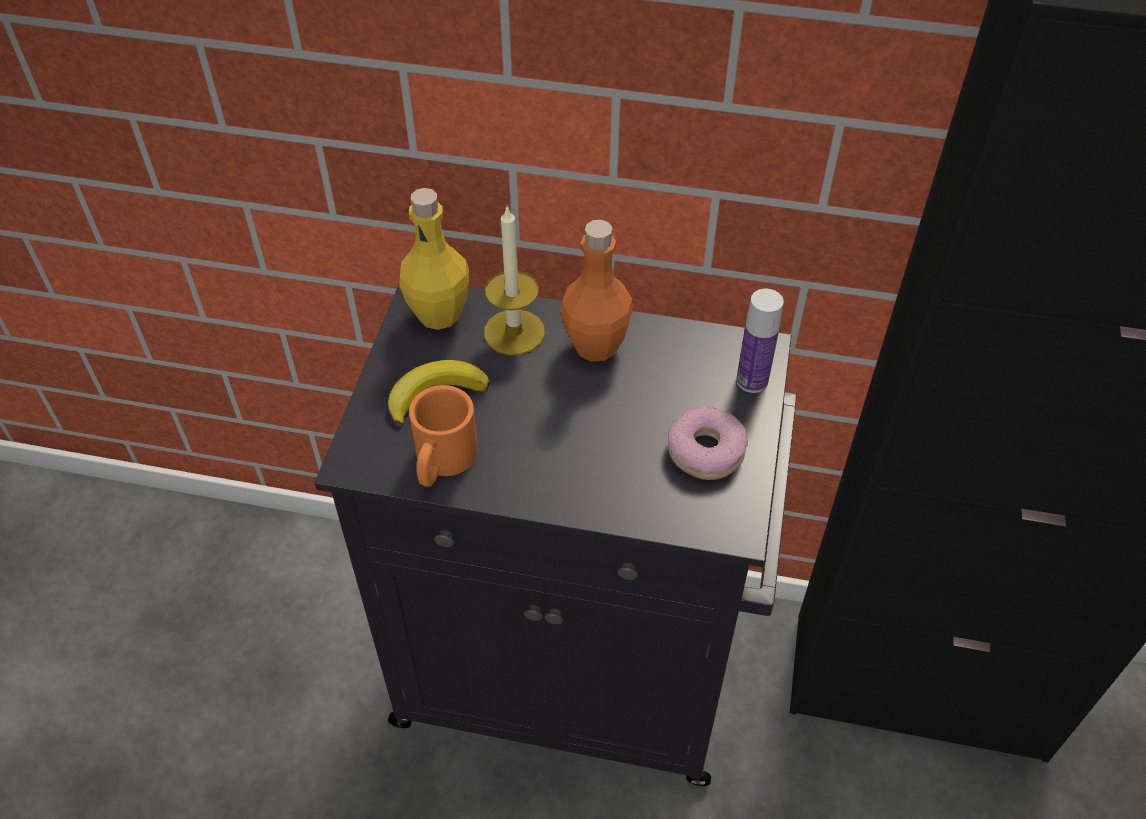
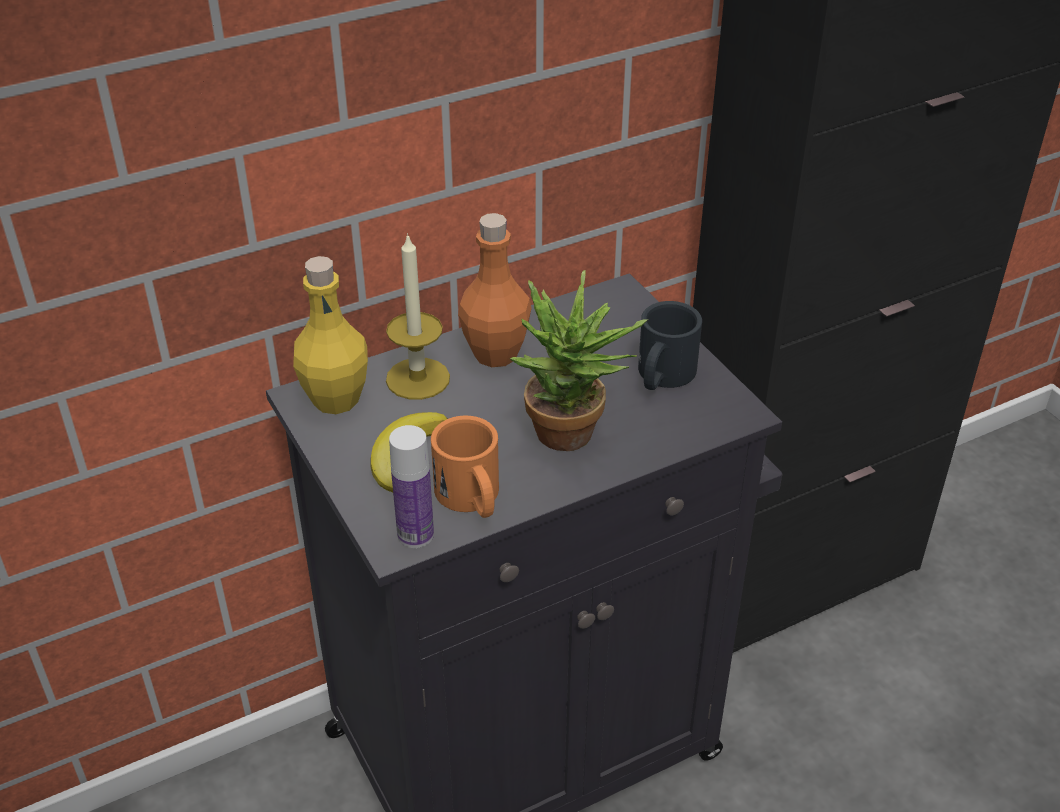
camera: 40 degrees left, 10 degrees down
donut [668,406,748,480] -> black mug [638,301,702,390]
bottle [736,289,784,393] -> bottle moved to [389,425,434,548]
none -> potted plant [510,270,648,451]

